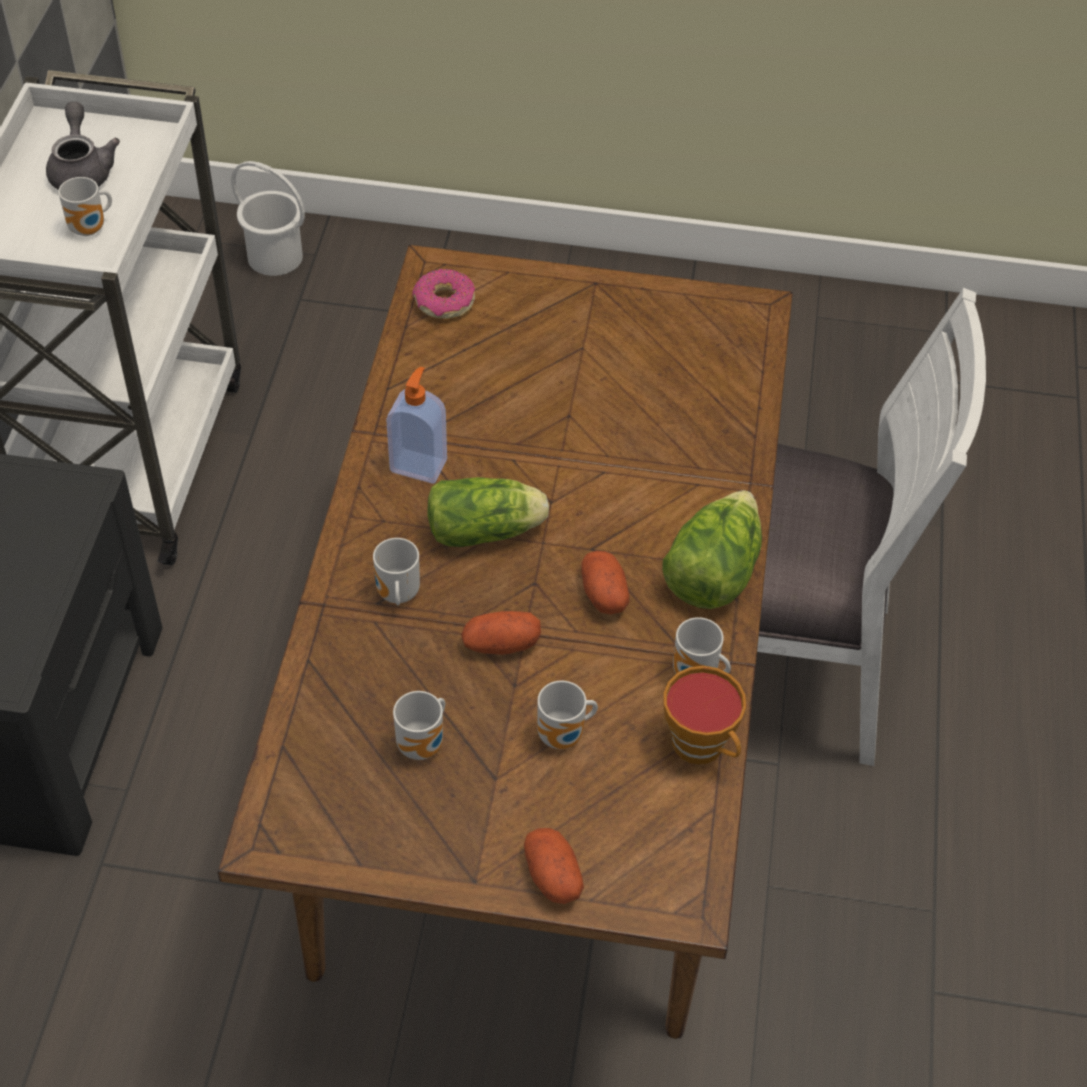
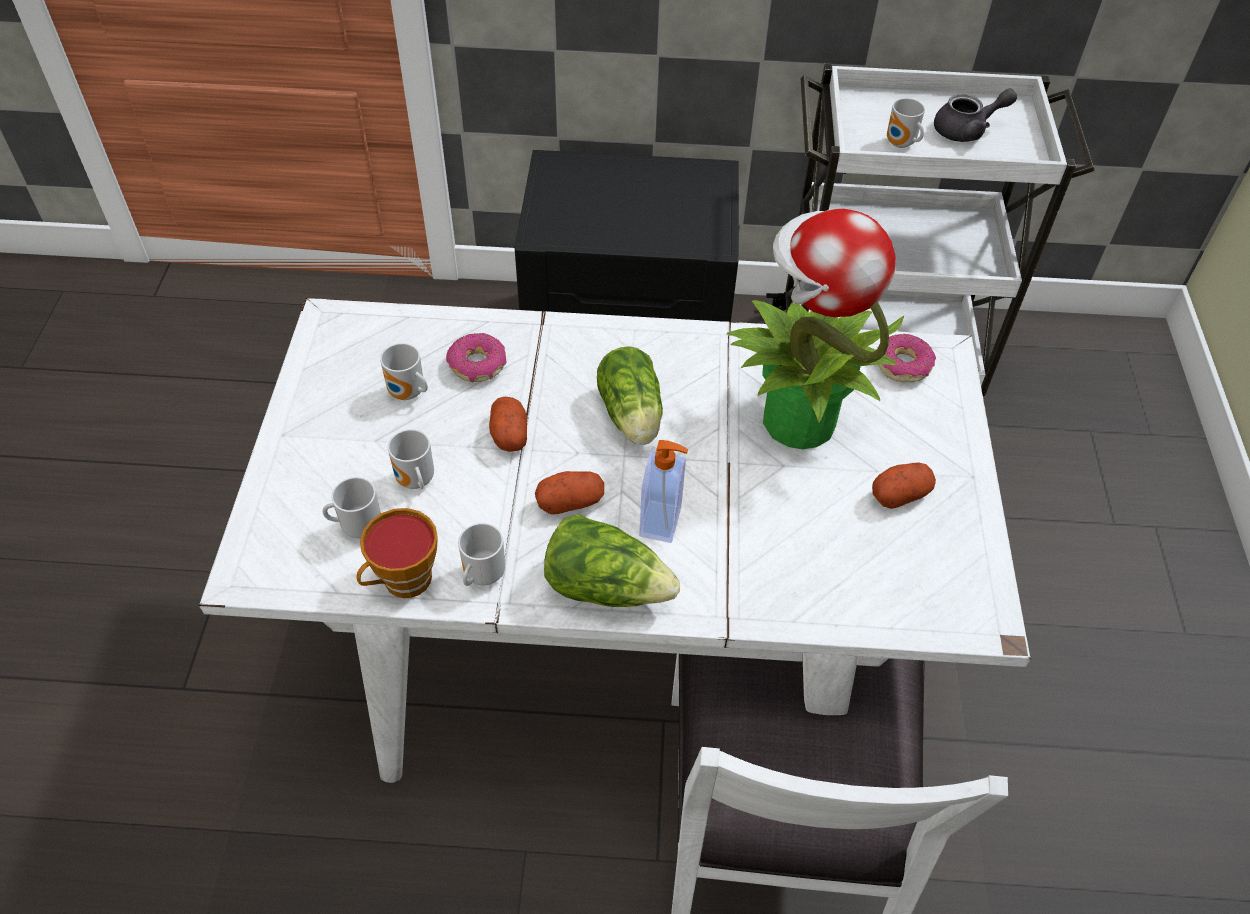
camera: 85 degrees right, 0 degrees up
brown dining table [217,245,793,1039] -> white dining table [199,298,1031,783]
white bucket [231,161,305,276] -> none
mug [373,538,420,605] -> mug moved to [323,477,381,538]
soap dispenser [386,367,447,483] -> soap dispenser moved to [639,440,688,543]
potato [524,828,584,904] -> potato moved to [872,462,936,509]
none -> donut [446,333,506,382]
none -> potted plant [726,209,904,449]

